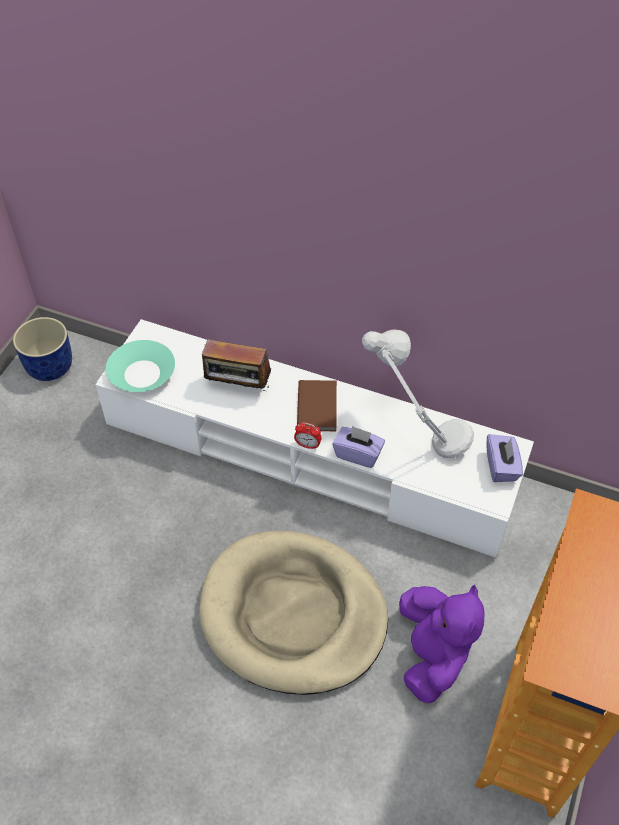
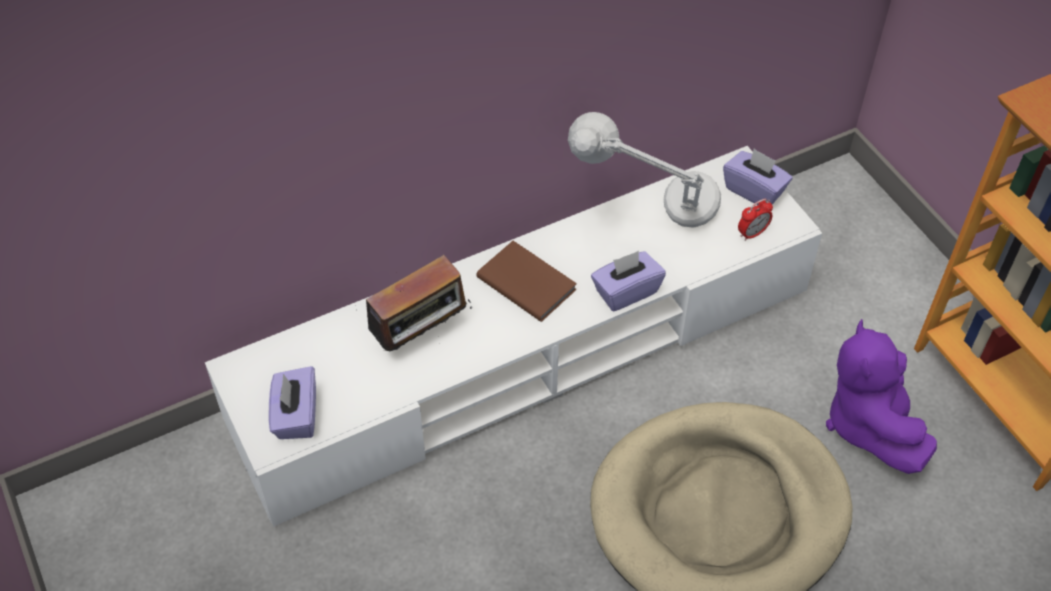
camera: 50 degrees left, 0 degrees up
blue planter [13,317,72,381] -> none
turquoise bowl [106,340,175,392] -> purple tissue box [269,366,316,439]
alarm clock [294,423,322,450] -> alarm clock moved to [738,199,773,241]
purple plush toy [399,585,485,703] -> purple plush toy turned 135 degrees counterclockwise [826,319,937,474]

